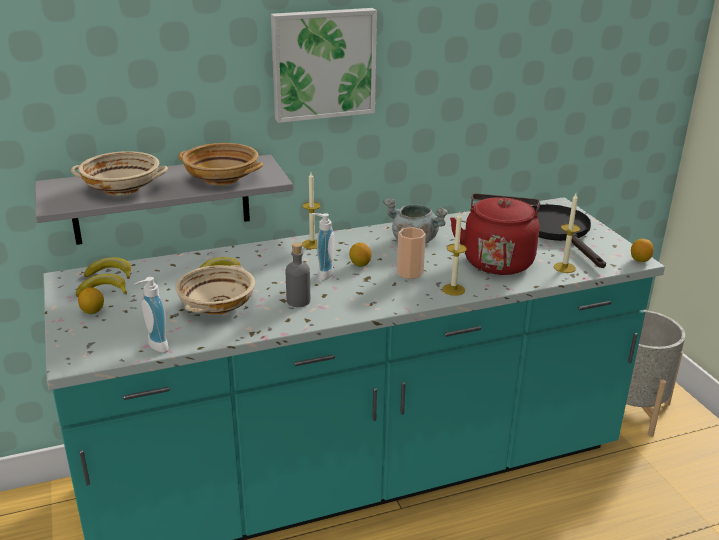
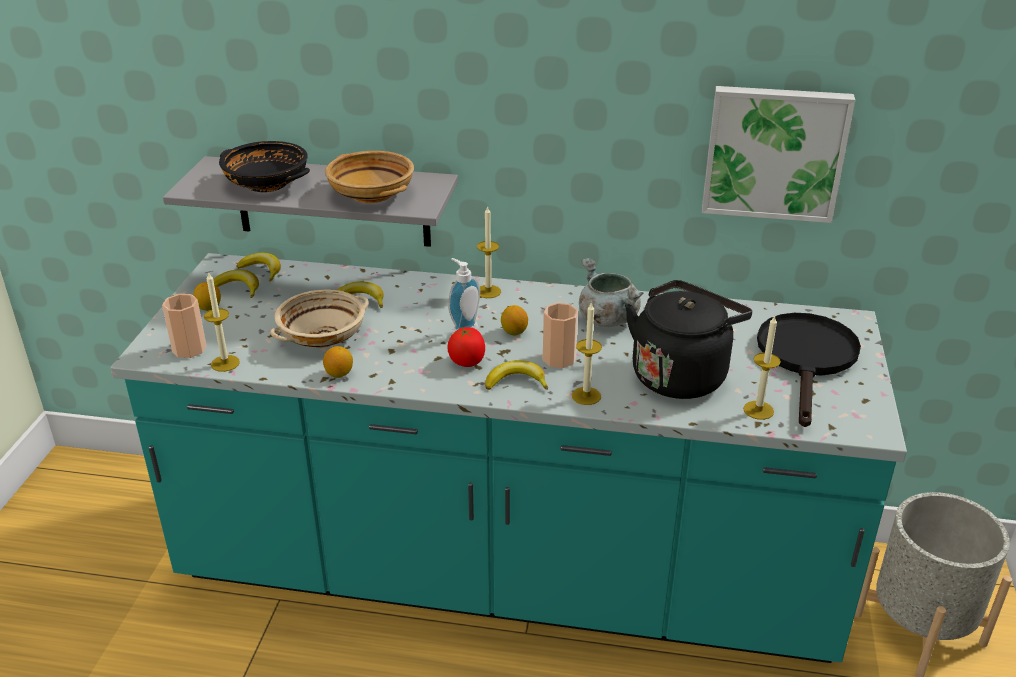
camera: 30 degrees right, 5 degrees up
beige bowl [71,151,168,196] -> black bowl [219,141,310,192]
soap dispenser [134,277,169,352] -> candle [204,271,240,372]
picture [271,8,377,123] -> picture moved to [702,86,855,223]
grey bottle [286,242,310,307] -> none
red kettle [450,194,540,275] -> black kettle [625,280,752,399]
lemon [631,239,654,262] -> lemon moved to [323,346,353,378]
none -> cup [162,294,207,358]
none -> tomato [447,327,485,367]
none -> banana [485,360,548,390]

